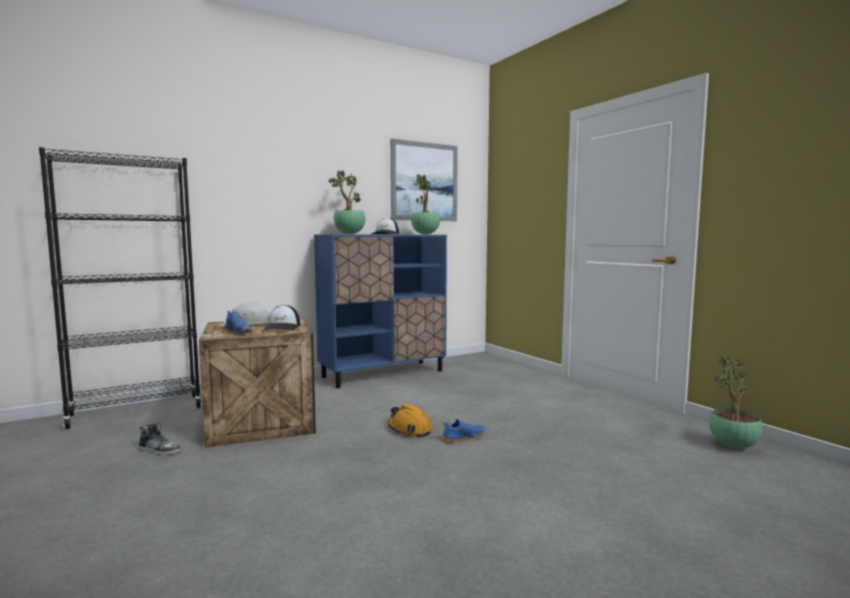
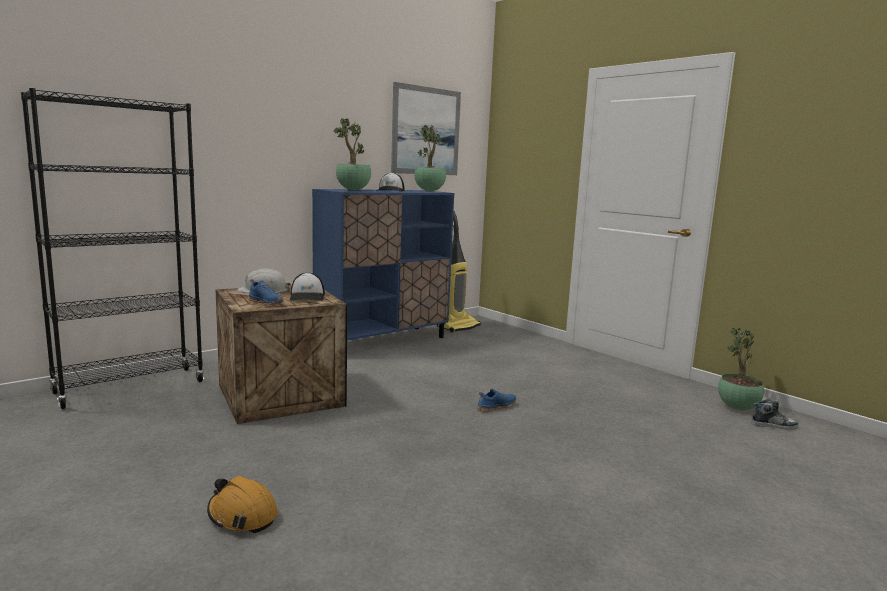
camera: 10 degrees left, 5 degrees up
shoe [139,422,181,455] -> shoe moved to [752,399,799,430]
orange hard hat [388,404,433,437] -> orange hard hat moved to [207,476,278,533]
none -> vacuum cleaner [437,211,481,332]

